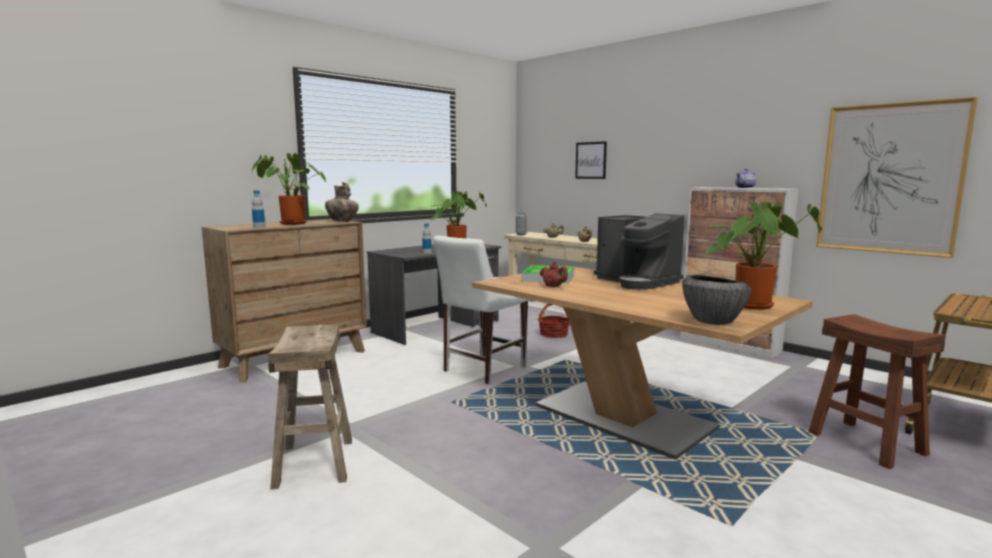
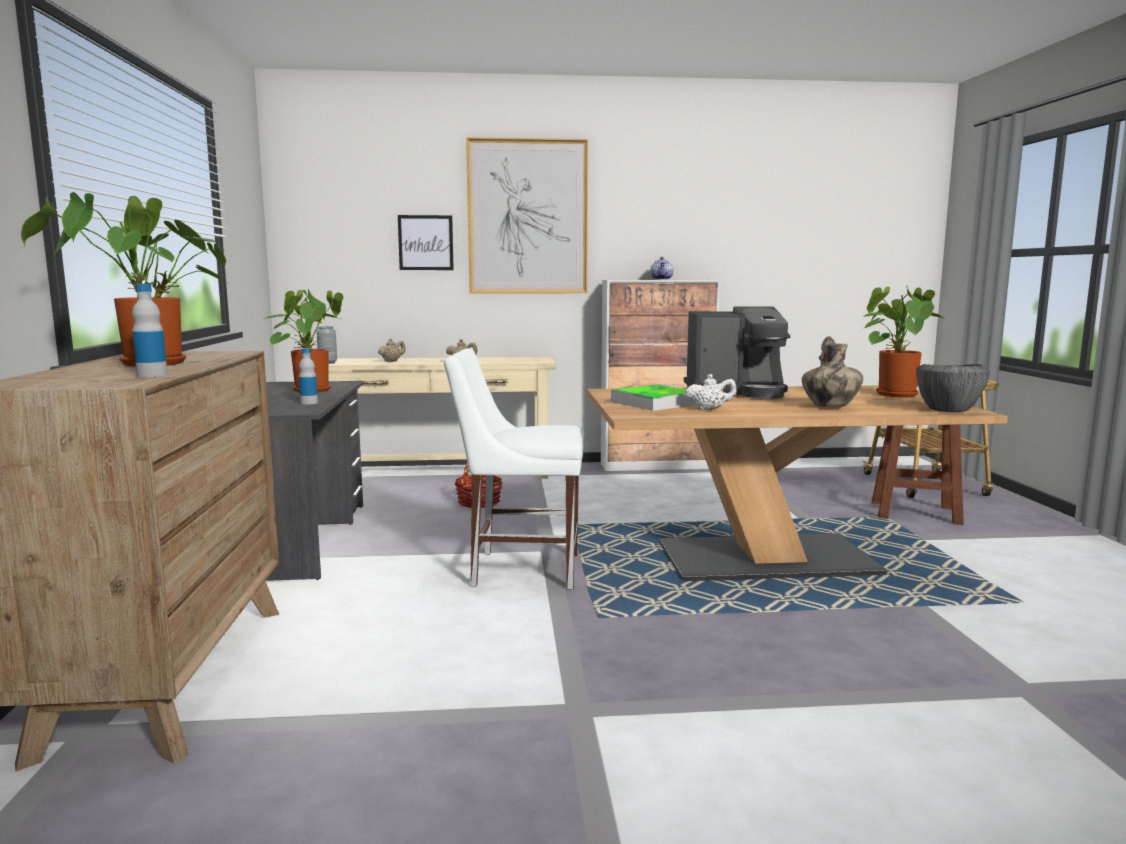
camera: 50 degrees left, 0 degrees up
beige stool [268,324,352,490] -> none
vase [325,182,359,222] -> vase moved to [802,336,863,407]
white chair [433,236,529,384] -> white chair turned 105 degrees clockwise [444,348,585,589]
red teapot [540,261,568,287] -> white teapot [685,374,737,410]
picture [816,97,978,258] -> picture moved to [466,137,588,294]

